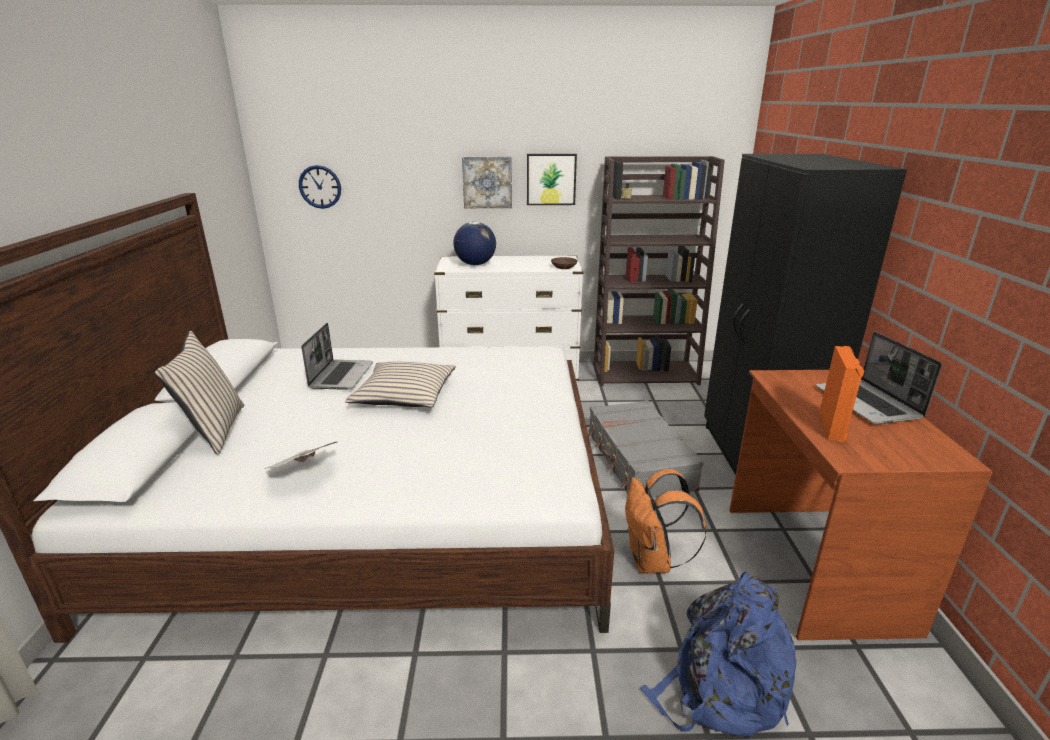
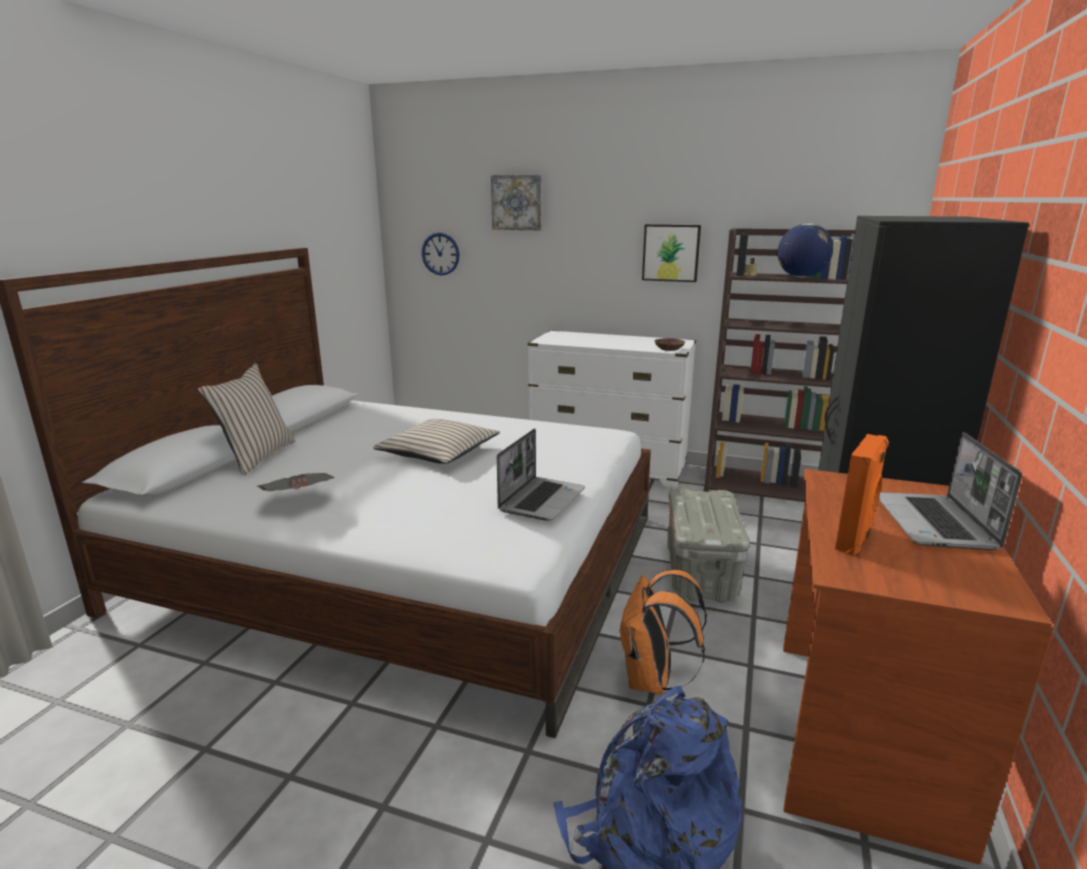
camera: 20 degrees right, 5 degrees down
laptop [301,323,373,390] -> laptop moved to [497,428,585,521]
globe [453,222,496,265] -> globe moved to [777,223,833,278]
picture [462,157,512,208] -> picture moved to [491,175,542,230]
grey suitcase [588,400,704,498] -> grey storage box [667,488,750,603]

